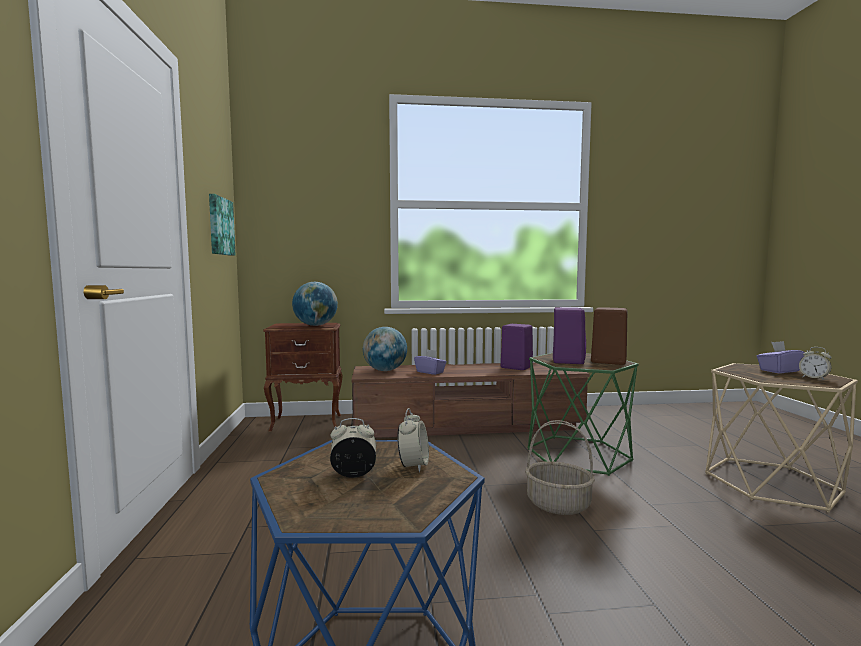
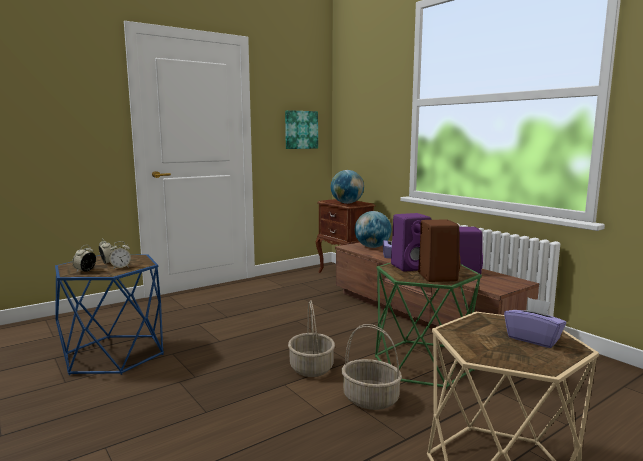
camera: 60 degrees right, 5 degrees up
alarm clock [799,347,832,380] -> alarm clock moved to [72,245,96,272]
none -> basket [341,324,402,410]

